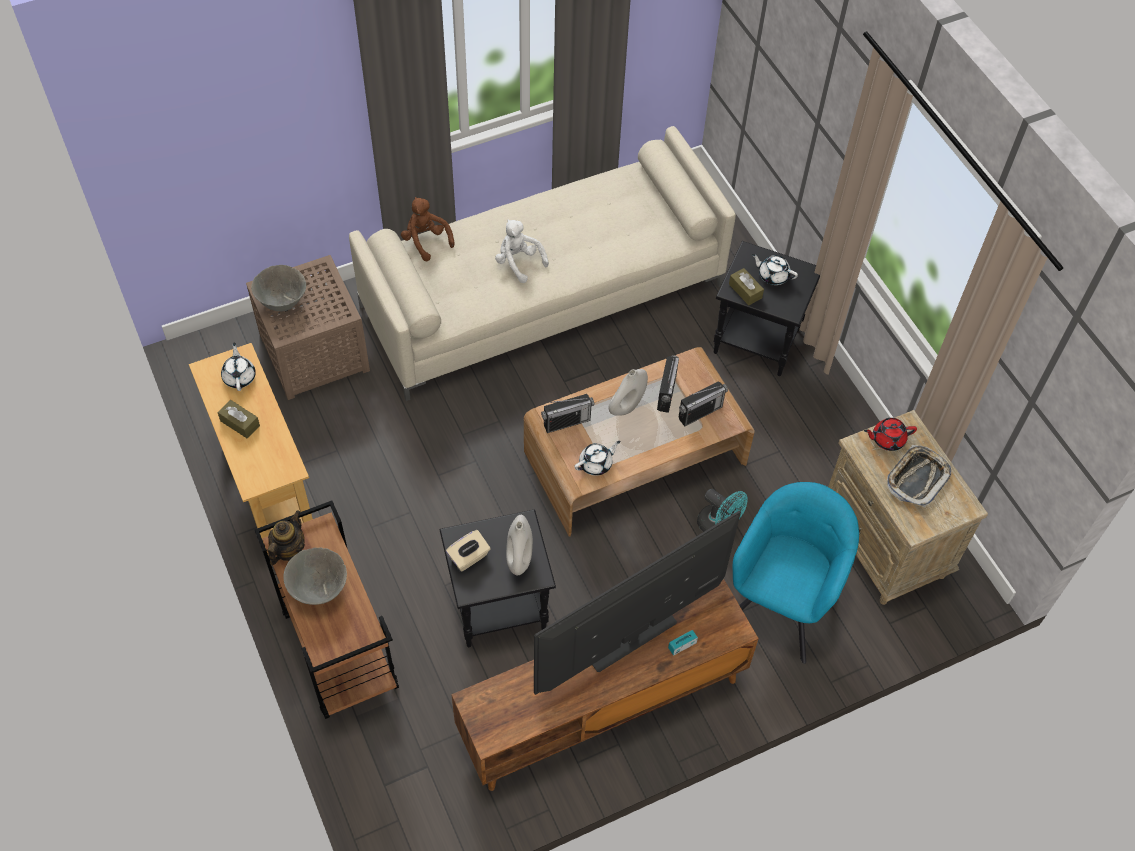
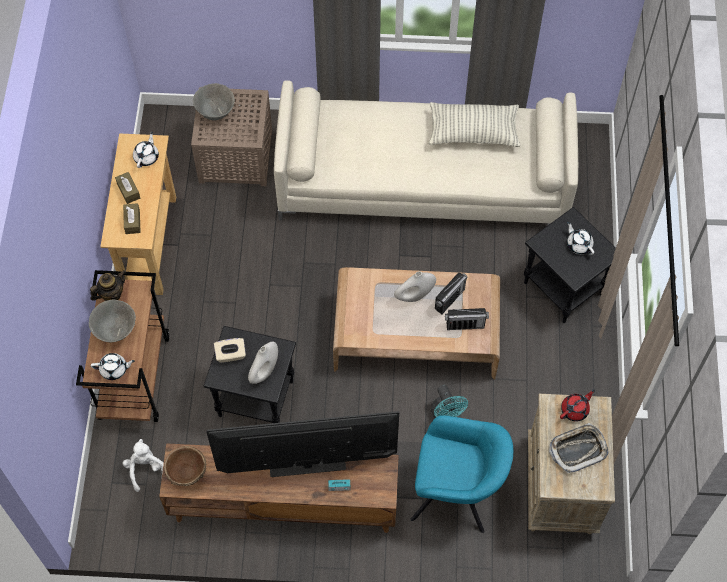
camera: 30 degrees right, 5 degrees up
brown plush toy [401,197,454,262] -> none
white plush toy [495,219,549,283] -> white plush toy moved to [122,439,164,492]
radio [541,394,594,433] -> none
white teapot [574,441,620,476] -> white teapot moved to [91,353,135,380]
brown tissue box [729,268,764,305] -> brown tissue box moved to [123,203,141,234]
turquoise armchair [733,482,859,664] -> turquoise armchair turned 45 degrees clockwise [410,415,513,533]
red teapot [864,418,917,451] -> red teapot turned 120 degrees clockwise [560,389,595,422]
none -> brown bowl [164,446,206,486]
none -> pillow [429,102,521,147]

